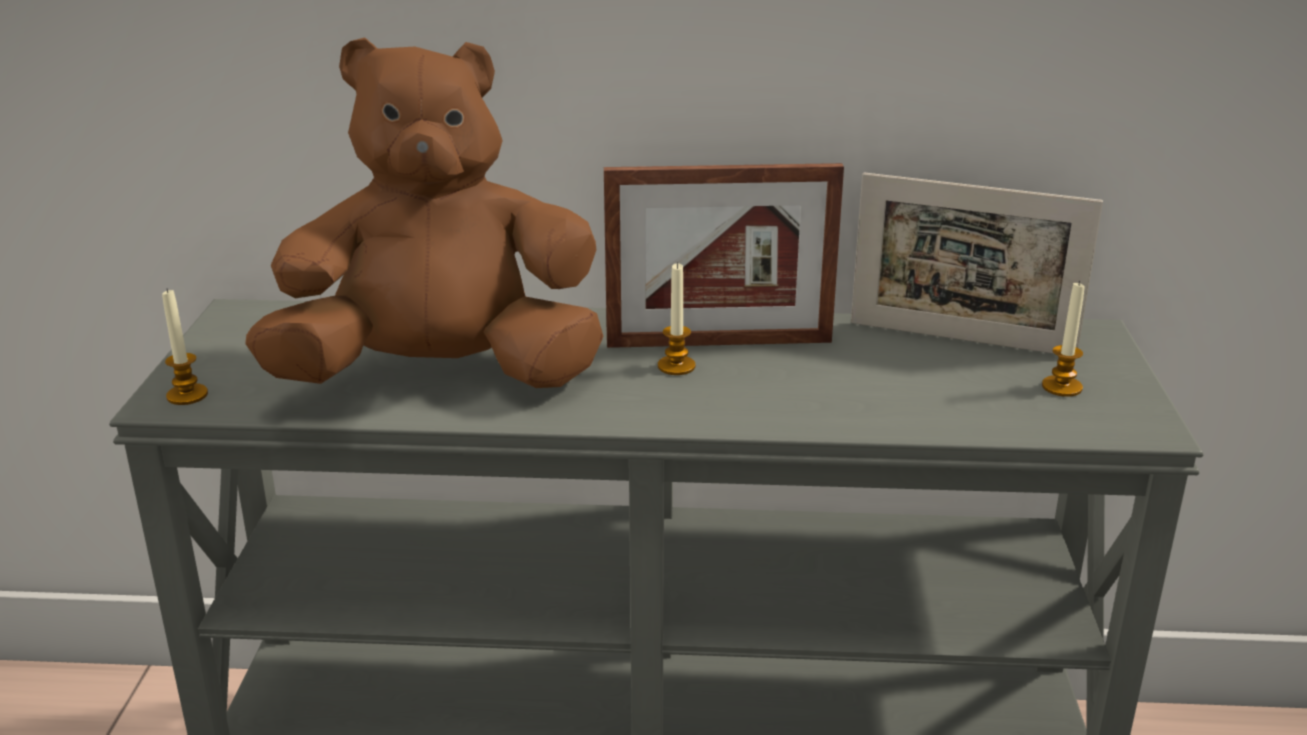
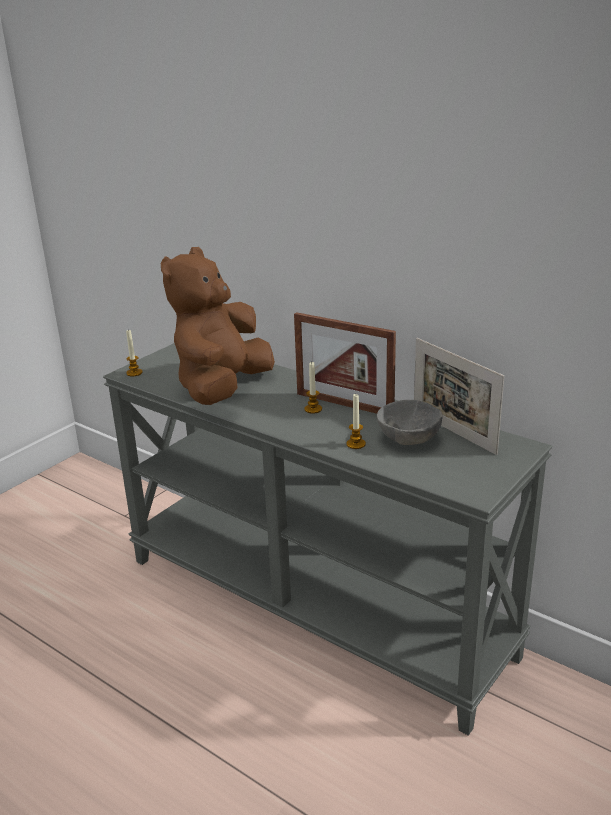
camera: 35 degrees right, 0 degrees up
brown plush toy [245,37,604,388] -> brown plush toy turned 90 degrees counterclockwise [161,247,275,405]
candle [1042,280,1085,397] -> candle moved to [346,394,366,449]
none -> grey bowl [377,400,443,445]

